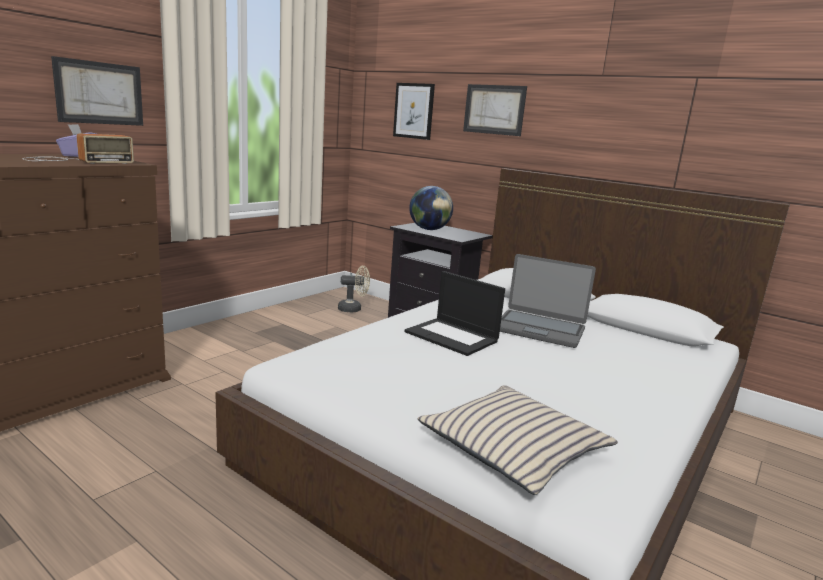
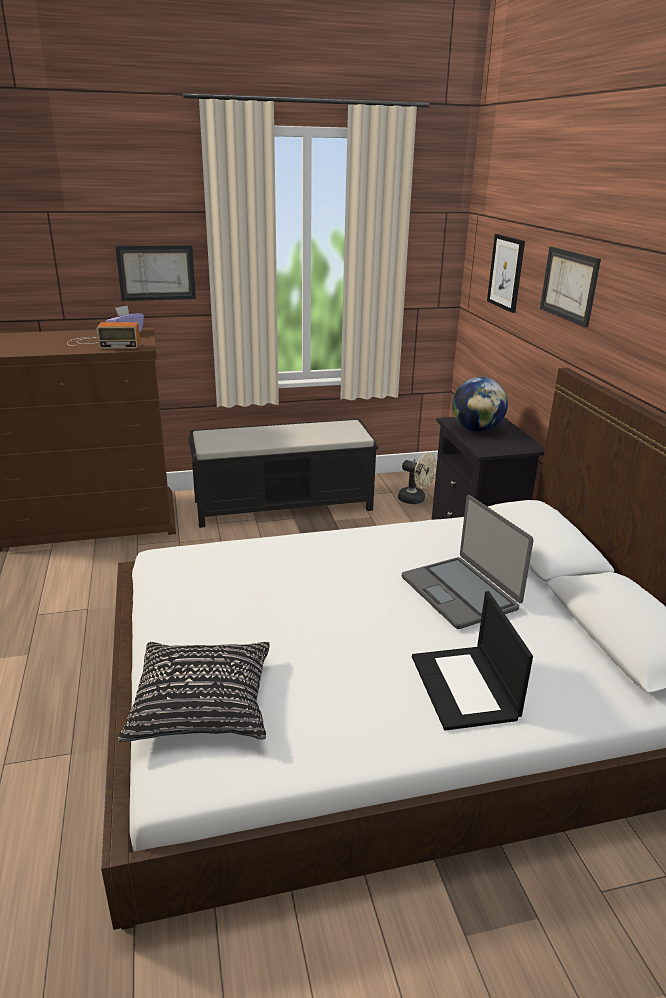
camera: 40 degrees right, 10 degrees up
laptop [405,271,505,356] -> laptop moved to [412,591,533,731]
beige pillow [418,385,618,495] -> black pillow [118,642,270,742]
none -> black bench [189,419,378,528]

